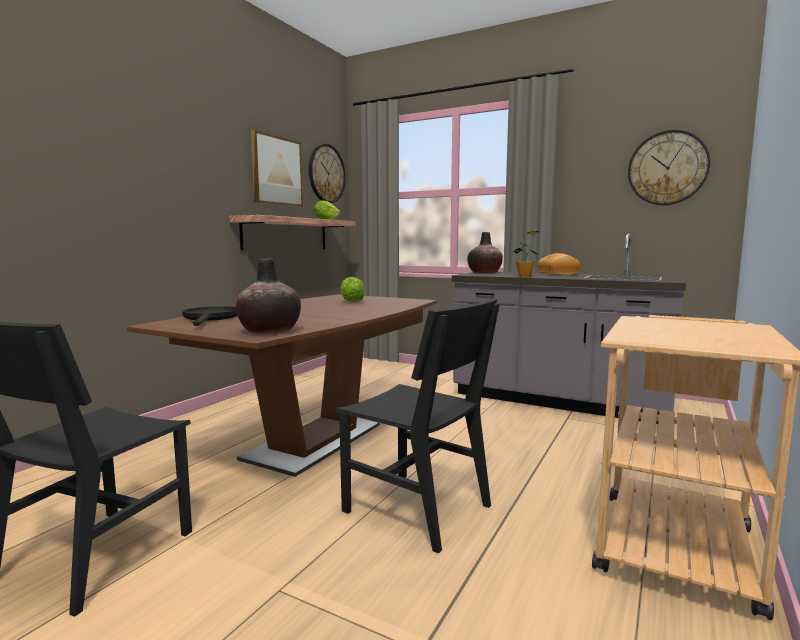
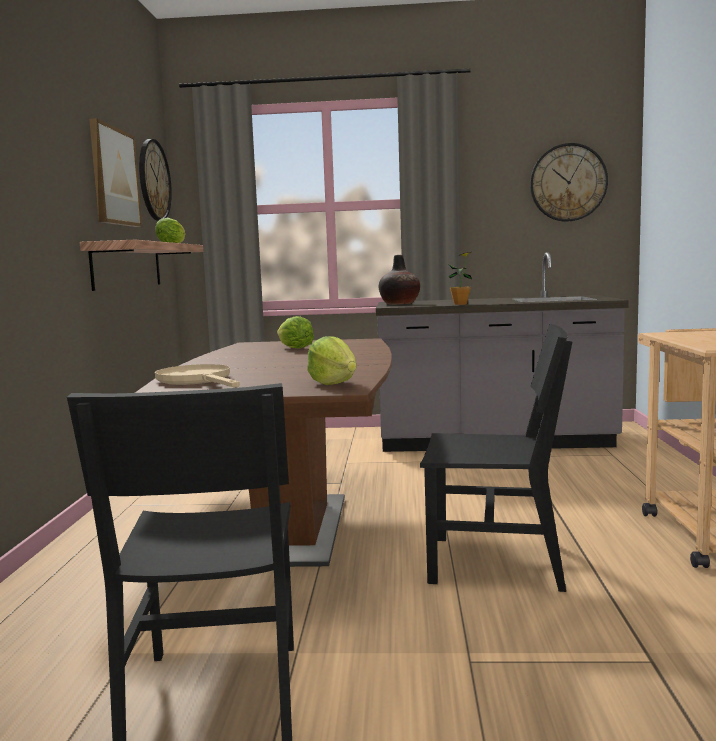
camera: 25 degrees left, 0 degrees up
black frying pan [182,306,237,326] -> beige frying pan [155,364,240,388]
vase [236,258,301,334] -> lettuce [307,336,357,385]
bread [538,253,580,275] -> none

